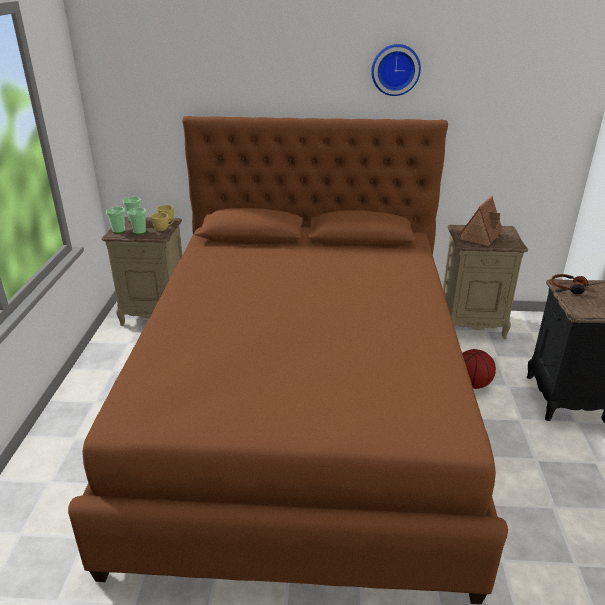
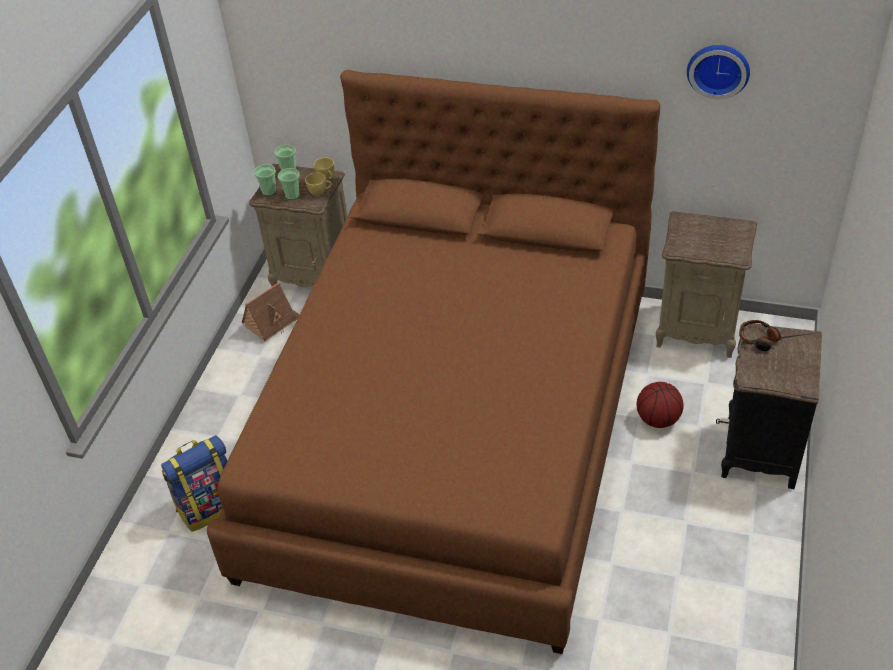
camera: 15 degrees right, 15 degrees up
wall clock [371,44,421,96] -> wall clock moved to [687,45,750,100]
toy house [458,196,503,246] -> toy house moved to [242,282,299,341]
none -> backpack [161,435,227,532]

